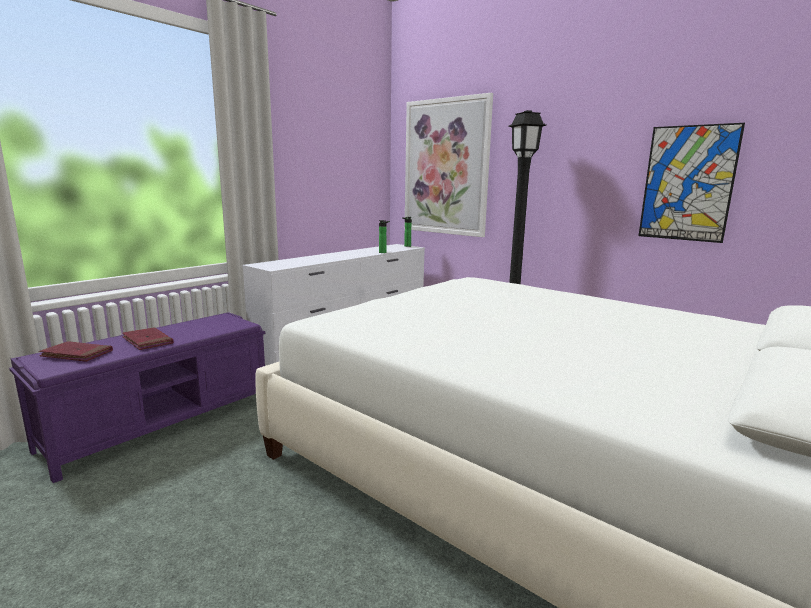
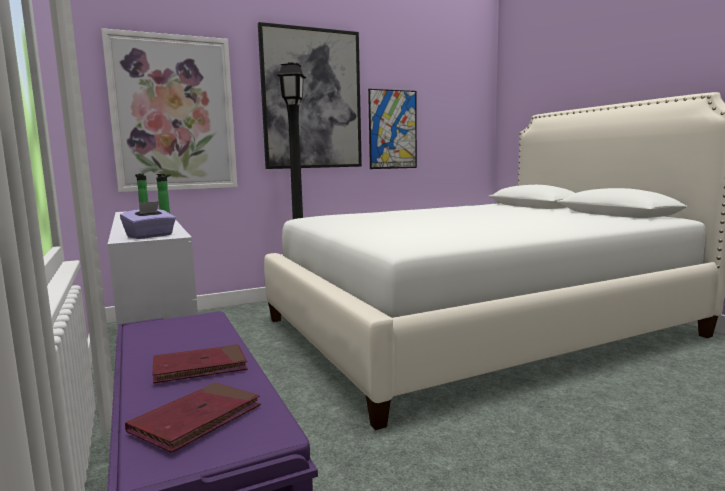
camera: 65 degrees left, 5 degrees down
none -> purple tissue box [120,201,176,239]
none -> picture [258,22,362,169]

